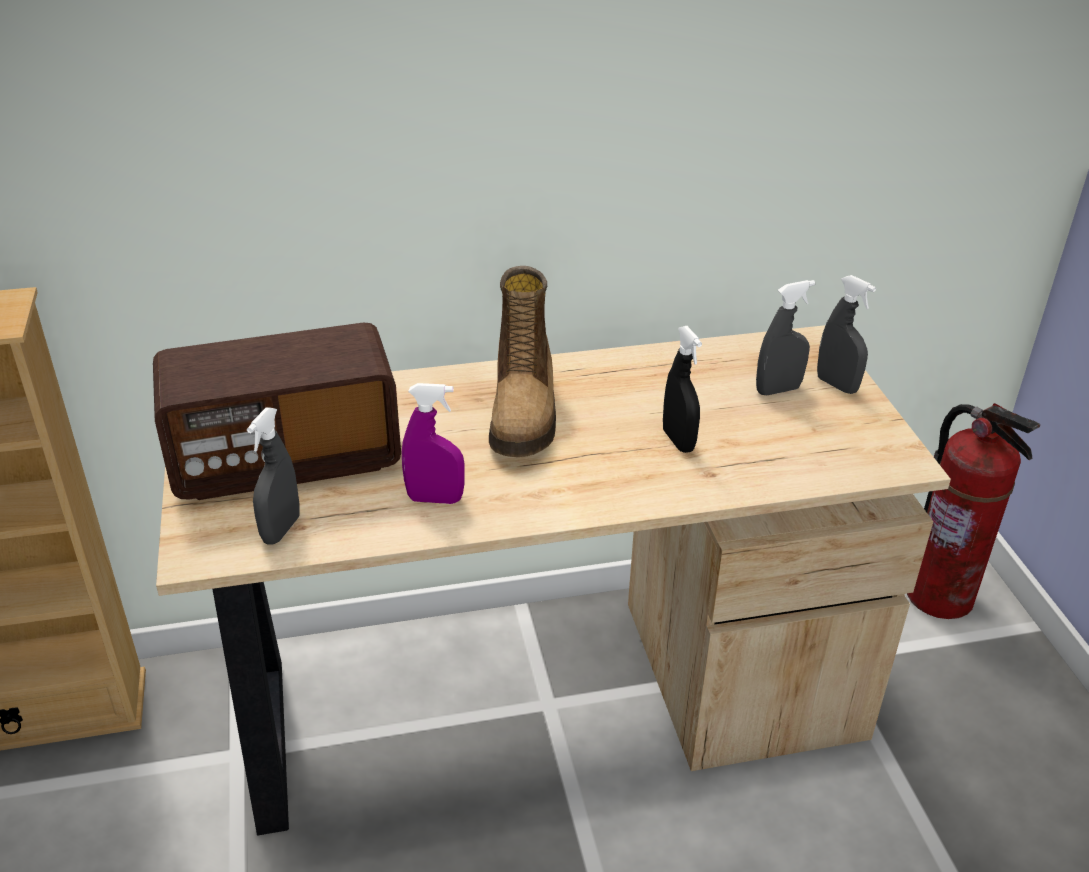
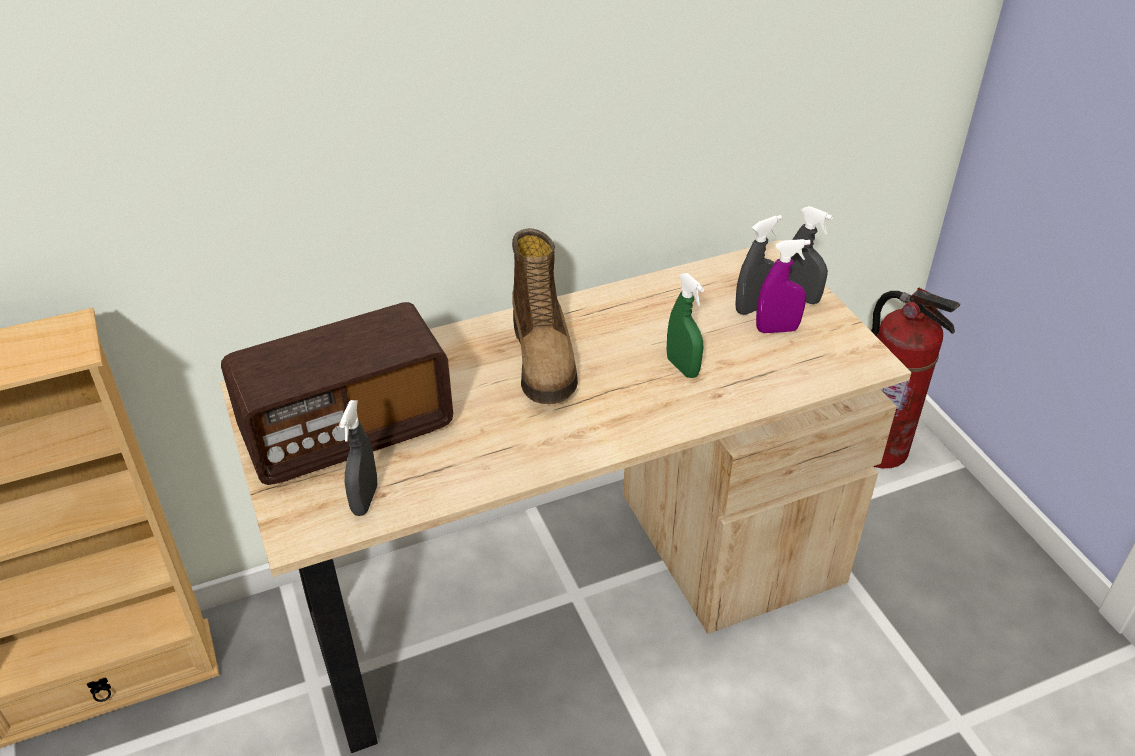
camera: 10 degrees left, 5 degrees up
purple spray bottle [402,383,464,504] -> purple spray bottle moved to [756,239,811,333]
black spray bottle [663,326,702,453] -> green spray bottle [667,273,704,378]

